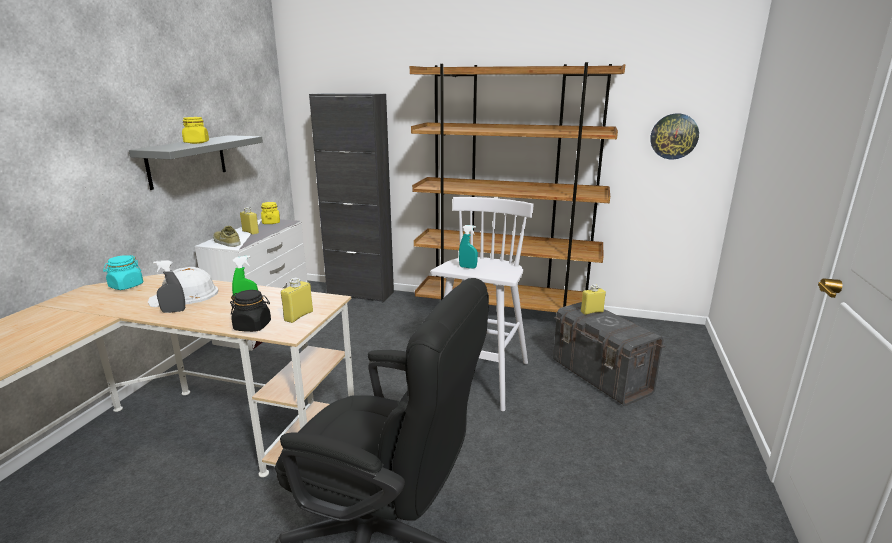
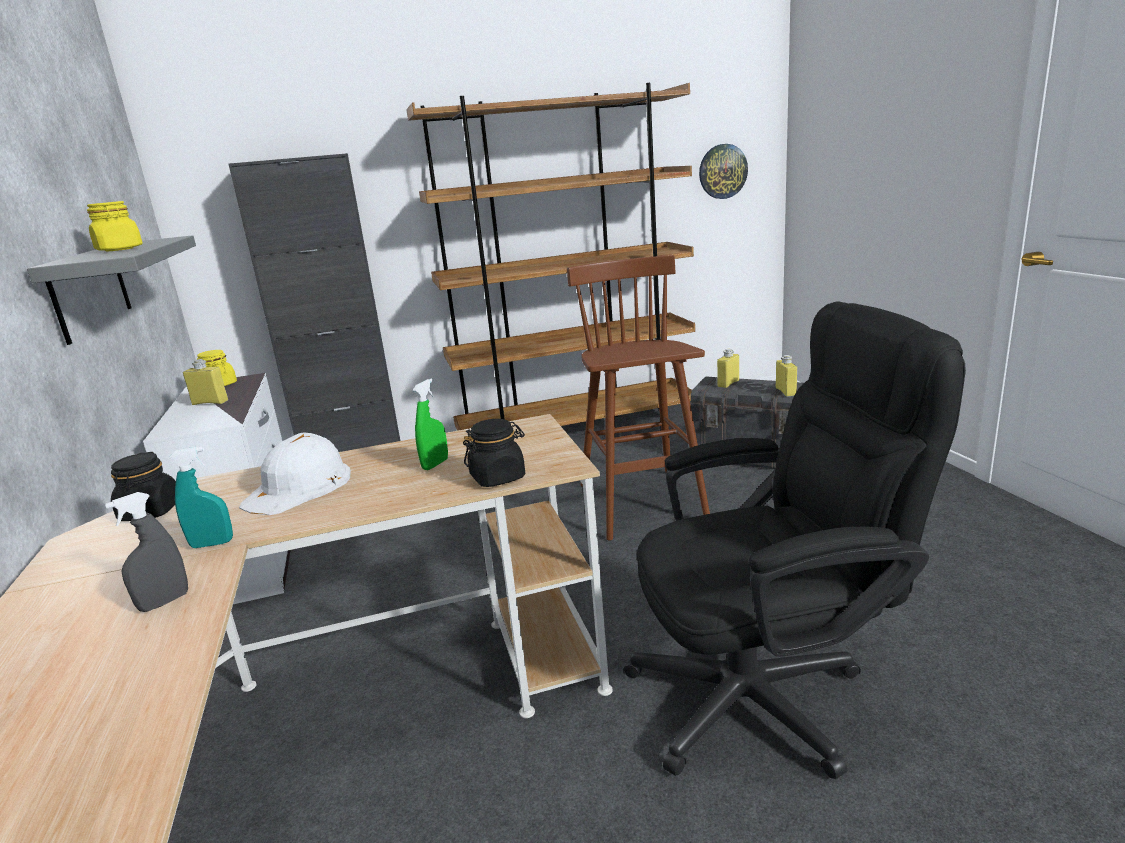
camera: 30 degrees left, 0 degrees up
turquoise jar [103,255,143,290] -> black jar [111,452,176,521]
grey spray bottle [153,260,185,313] -> grey spray bottle moved to [105,492,188,612]
beige shoe [213,226,241,247] -> none
yellow bottle [281,278,313,323] -> yellow bottle moved to [776,355,797,396]
white stool [431,197,534,411] -> brown stool [567,255,710,541]
turquoise spray bottle [459,225,478,269] -> turquoise spray bottle moved to [168,447,233,548]

